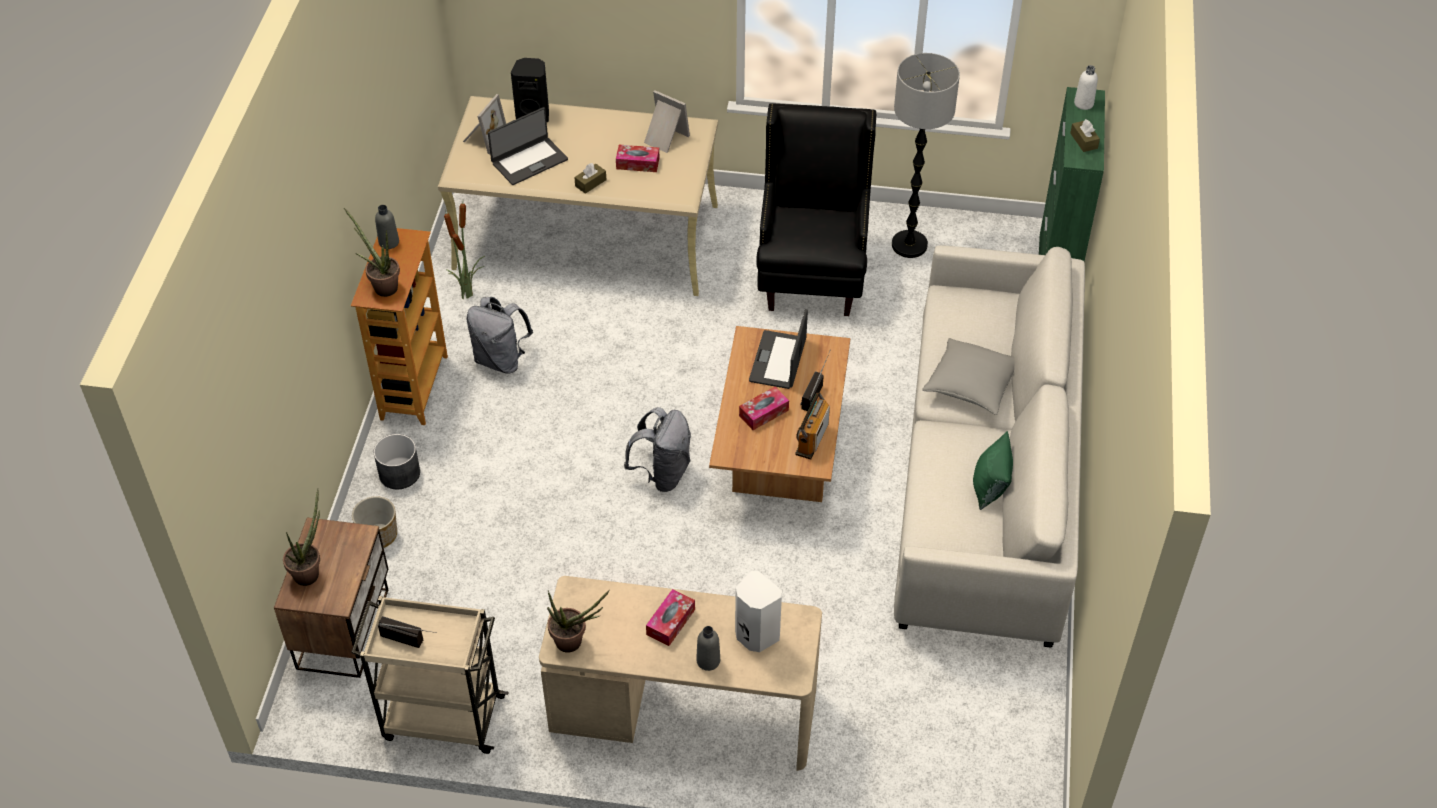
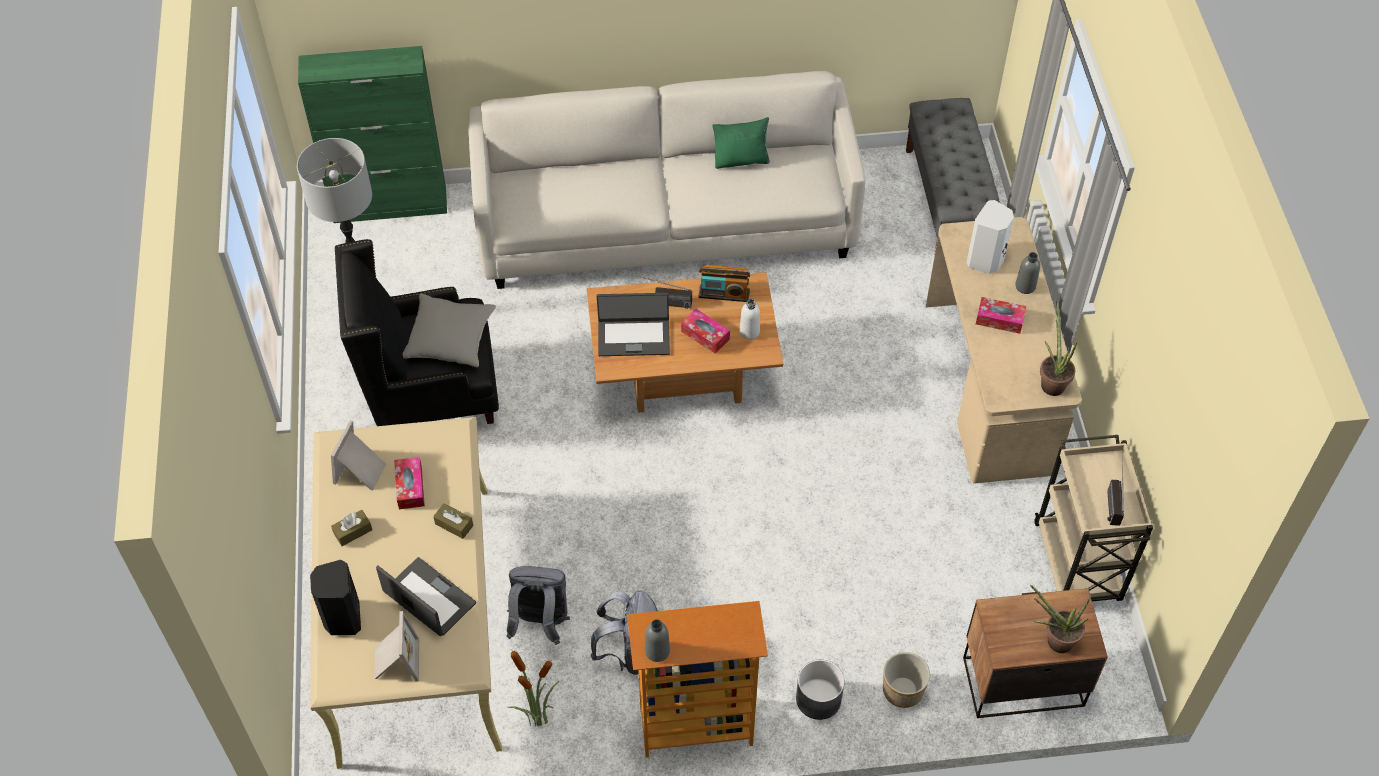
camera: 105 degrees left, 5 degrees up
potted plant [344,208,400,297] -> none
picture frame [463,94,506,154] -> picture frame turned 75 degrees clockwise [374,611,419,682]
grey backpack [624,407,691,492] -> grey backpack moved to [506,566,570,645]
grey pillow [922,338,1015,415] -> grey pillow moved to [403,294,496,367]
brown tissue box [1070,119,1100,152] -> brown tissue box moved to [331,510,372,546]
white bottle [1074,65,1098,110] -> white bottle moved to [740,299,760,339]
none -> grey bench [906,98,1000,250]

